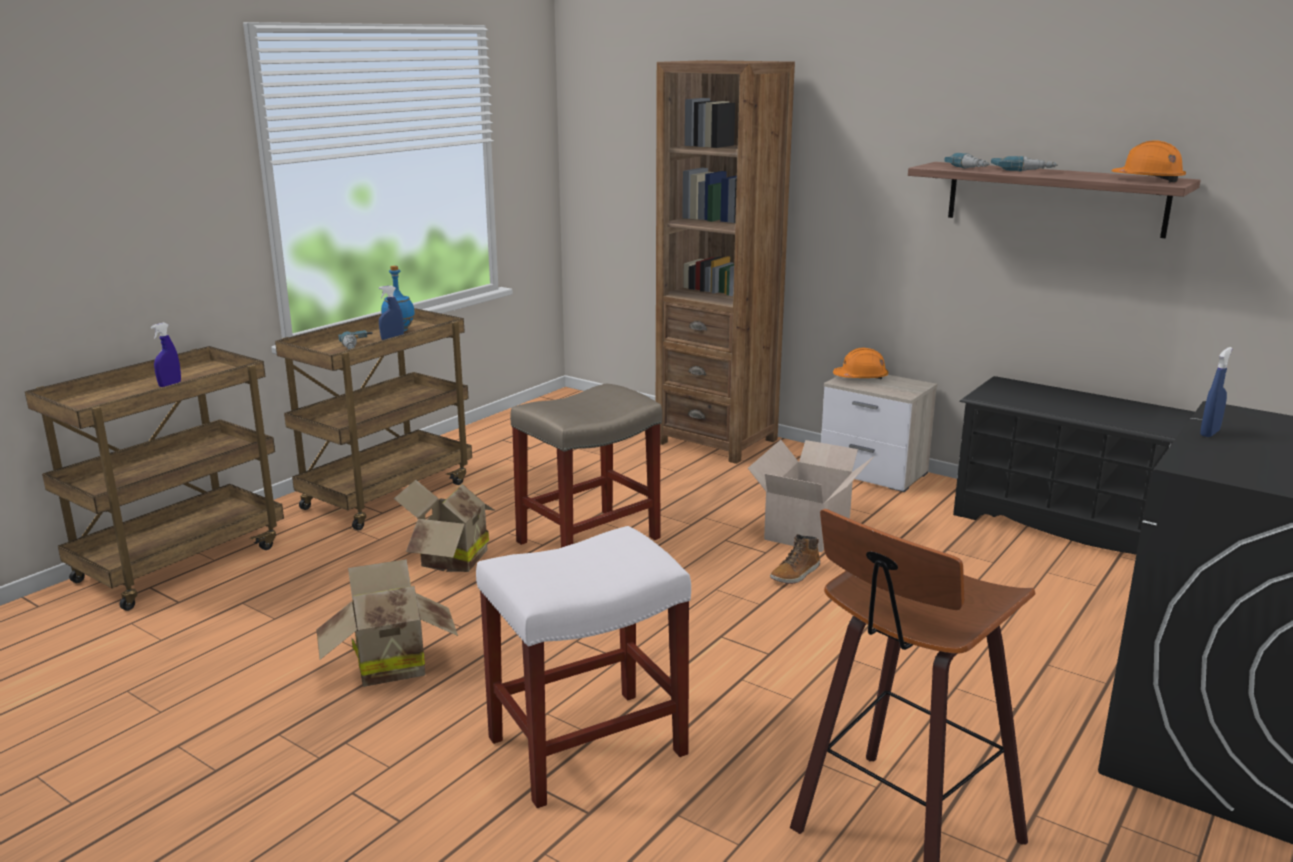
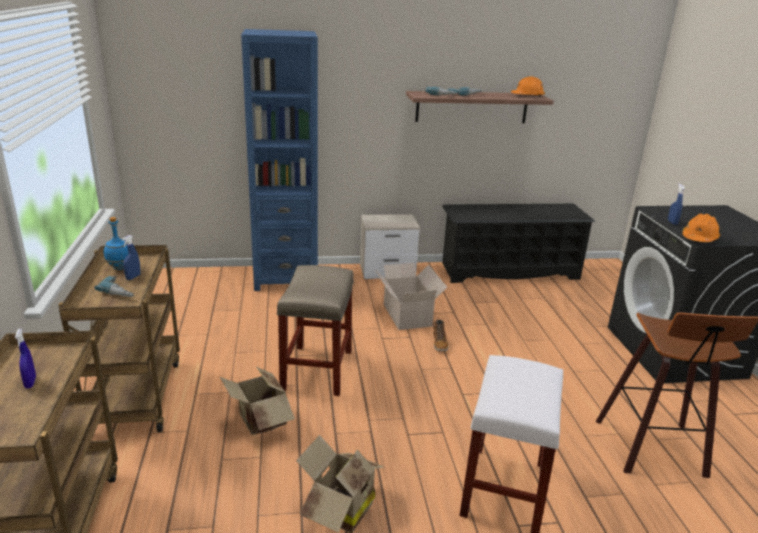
camera: 45 degrees left, 5 degrees up
brown bookcase [656,60,795,464] -> blue bookcase [241,29,318,291]
orange hard hat [833,348,888,379] -> orange hard hat moved to [682,214,720,242]

